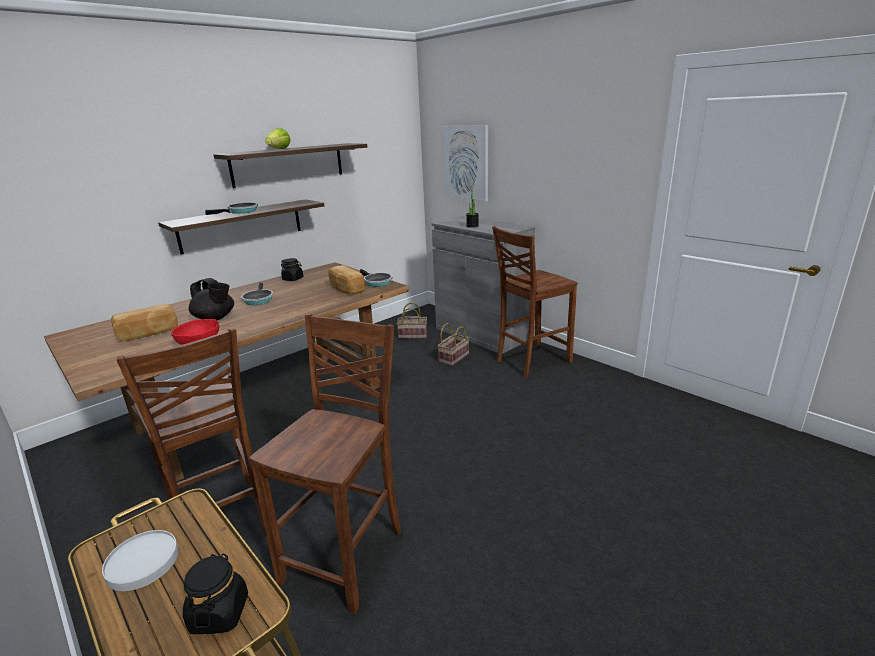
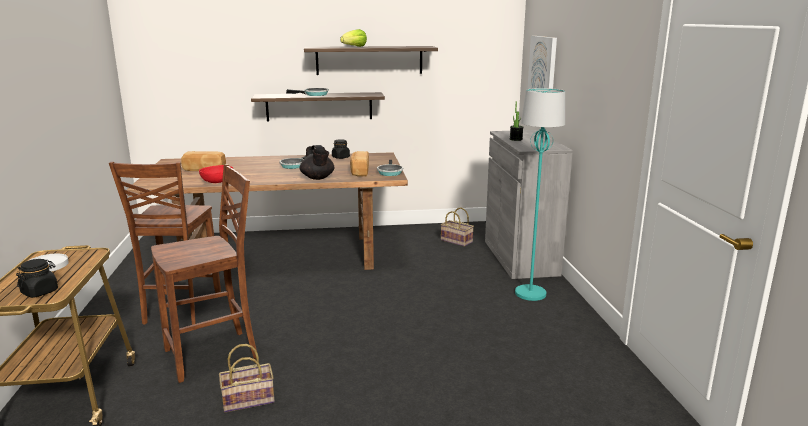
camera: 35 degrees right, 5 degrees down
black teapot [189,278,234,320] -> black teapot moved to [300,145,334,180]
basket [437,323,469,366] -> basket moved to [219,344,275,413]
brown chair [492,226,578,378] -> turquoise floor lamp [515,88,565,301]

